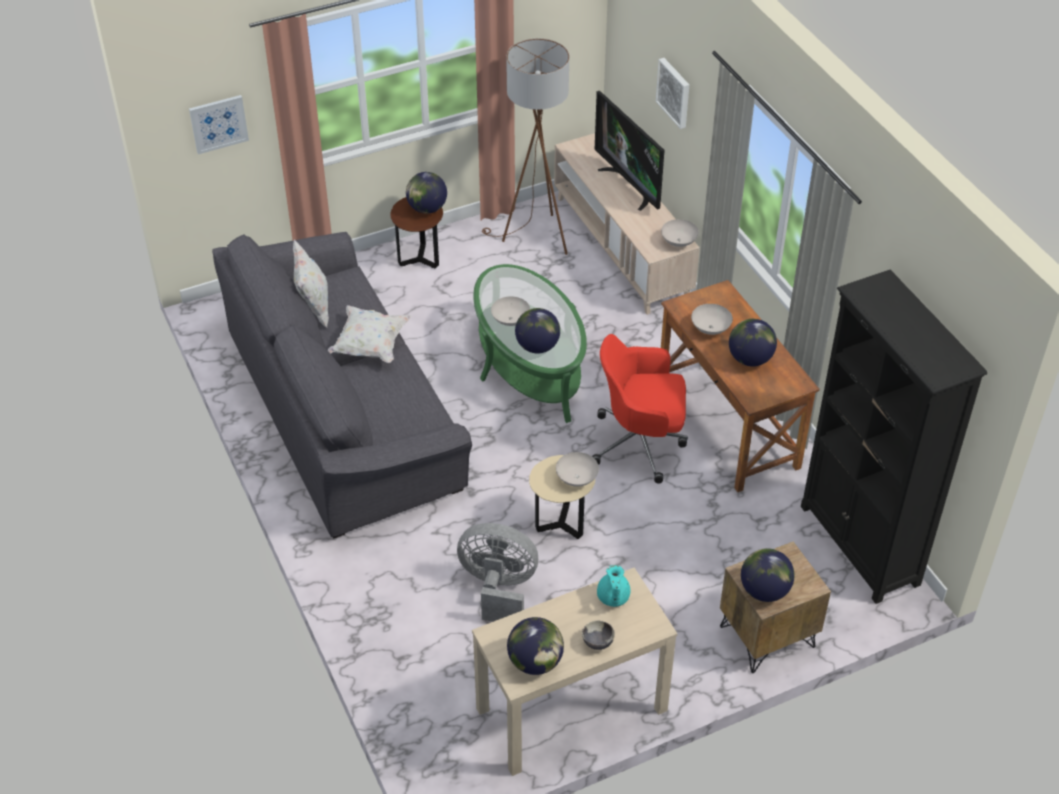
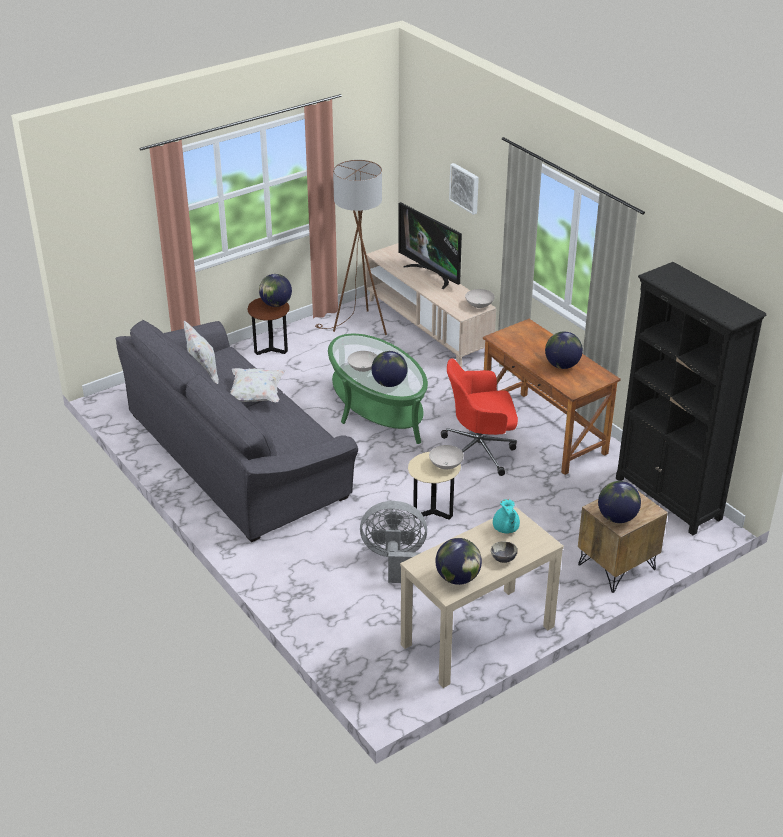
camera: 10 degrees left, 10 degrees down
picture [189,95,249,154] -> none
white bowl [691,304,733,335] -> none

